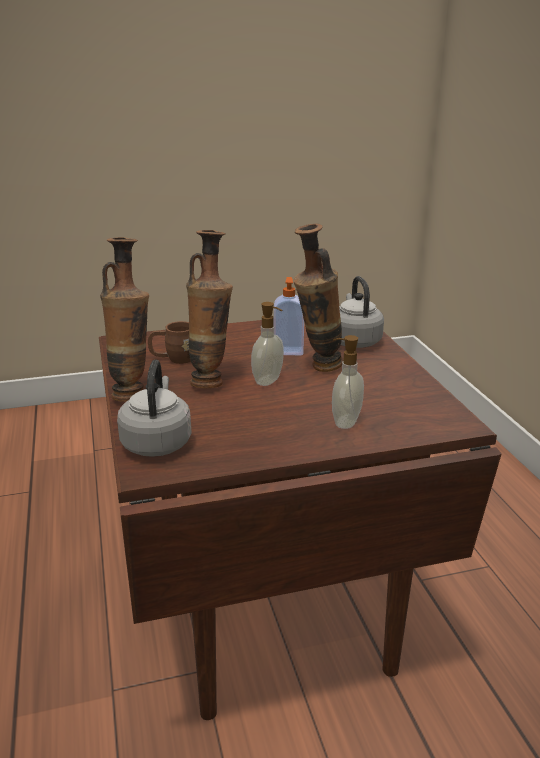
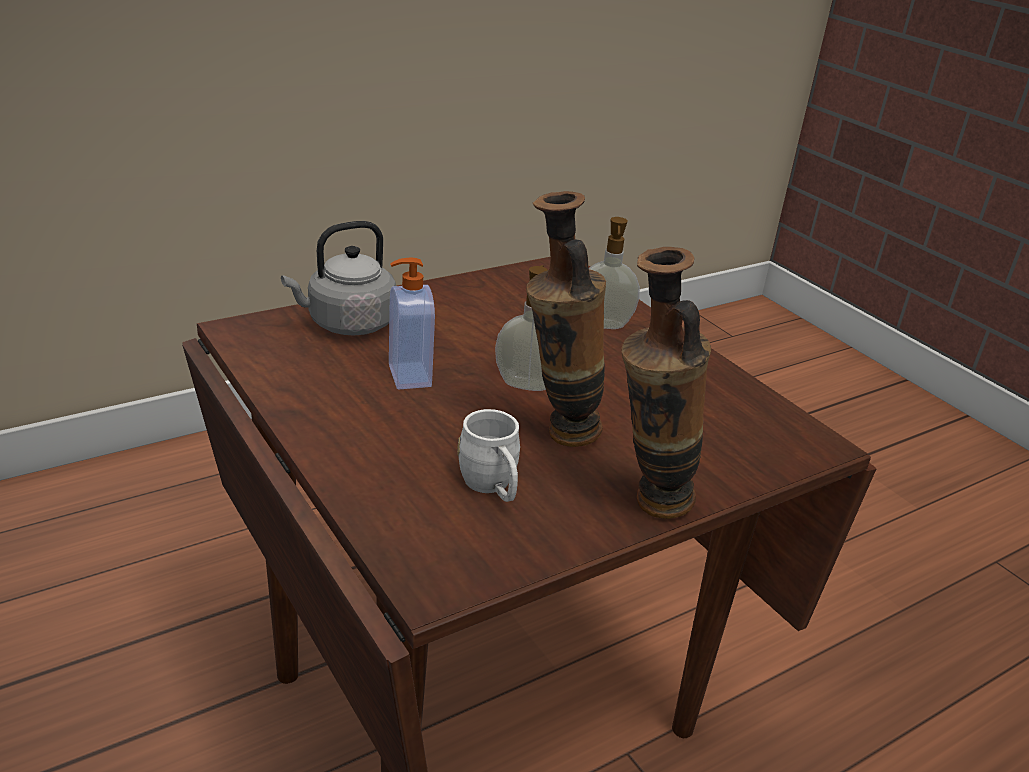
camera: 110 degrees left, 5 degrees up
grey kettle [117,360,192,457] -> none
brown mug [148,321,191,364] -> white mug [457,409,520,502]
vase [293,224,343,372] -> none

